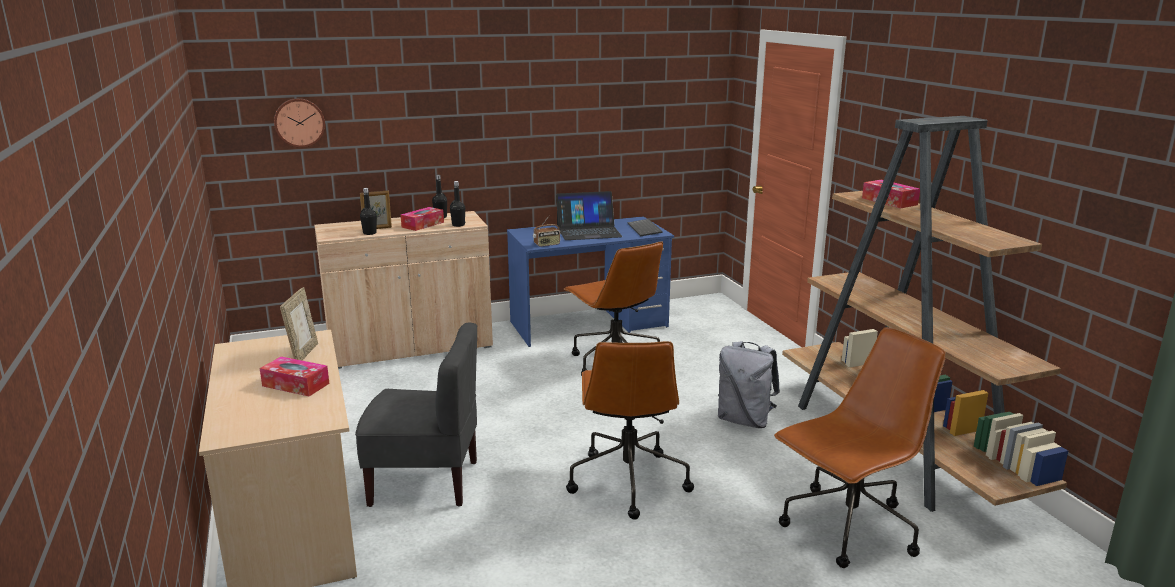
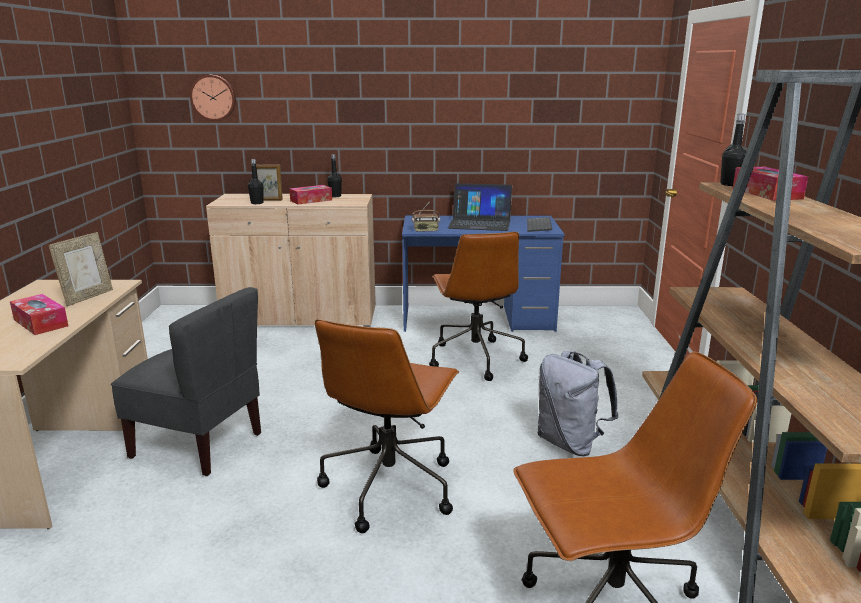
camera: 20 degrees right, 0 degrees up
black bottle [450,181,465,227] -> black bottle moved to [720,114,747,186]

